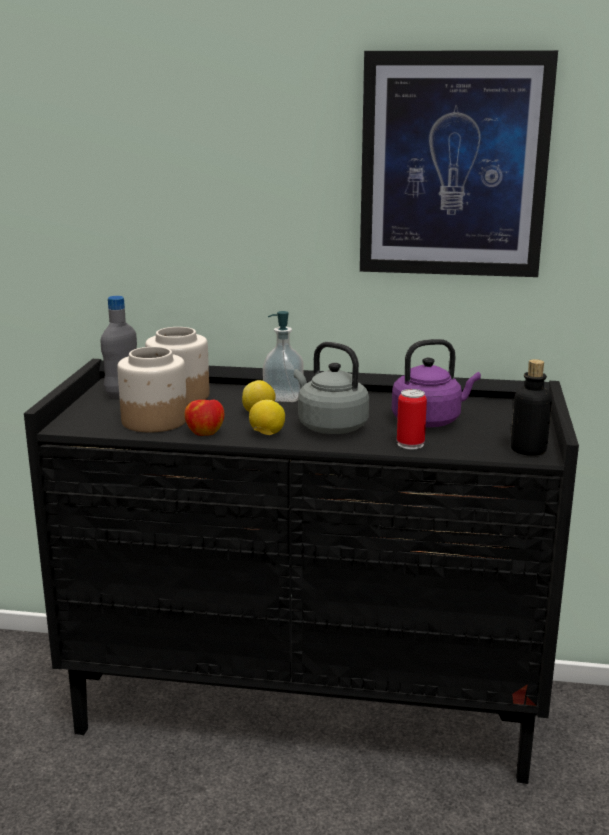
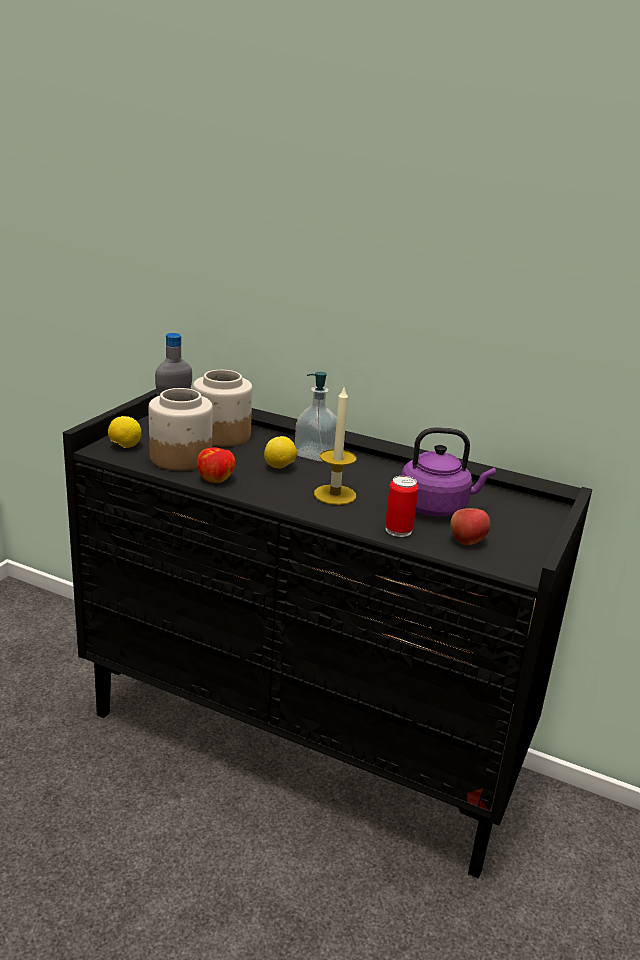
camera: 15 degrees right, 5 degrees up
lemon [249,400,285,435] -> lemon moved to [108,416,141,448]
grey kettle [294,342,369,434] -> candle [314,388,357,505]
picture [360,50,558,277] -> none
bottle [510,359,552,456] -> none
none -> apple [450,508,490,545]

